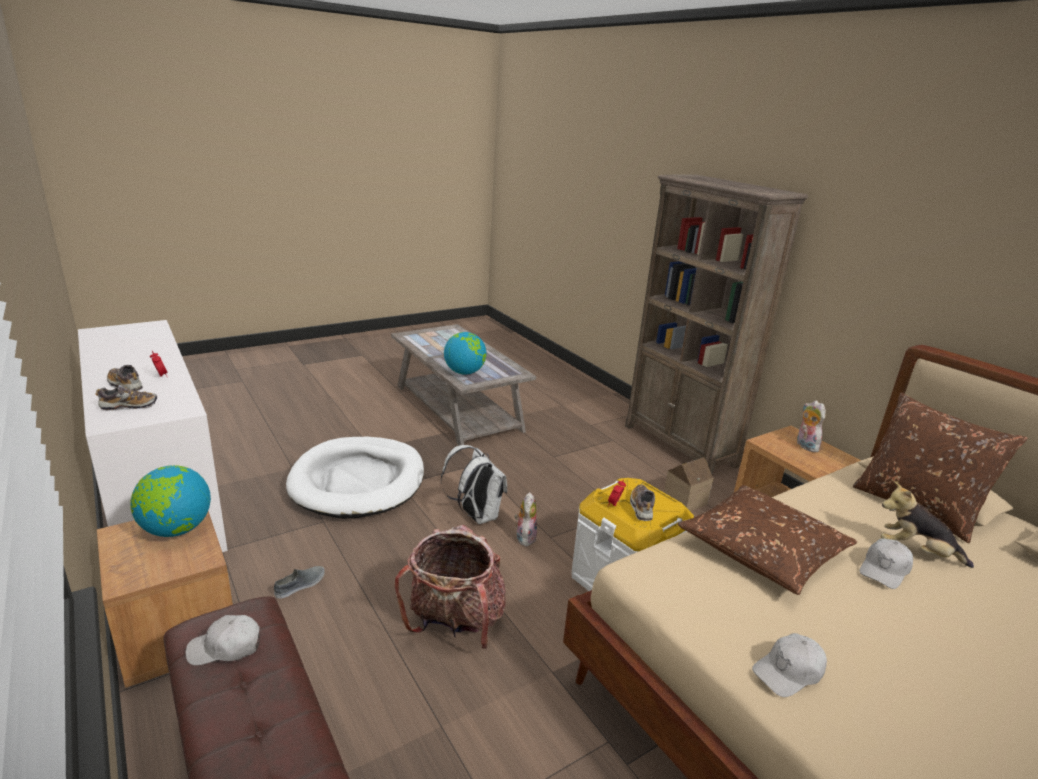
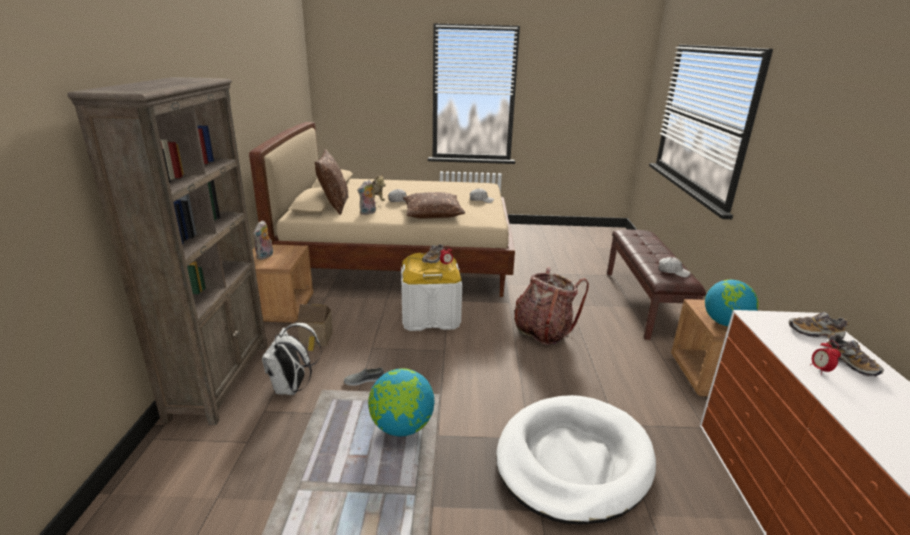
camera: 145 degrees left, 0 degrees up
grey shoe [274,566,325,599] -> grey shoe moved to [344,368,384,386]
white backpack [441,445,507,524] -> white backpack moved to [262,323,322,395]
plush toy [515,492,537,546] -> plush toy moved to [357,180,376,215]

